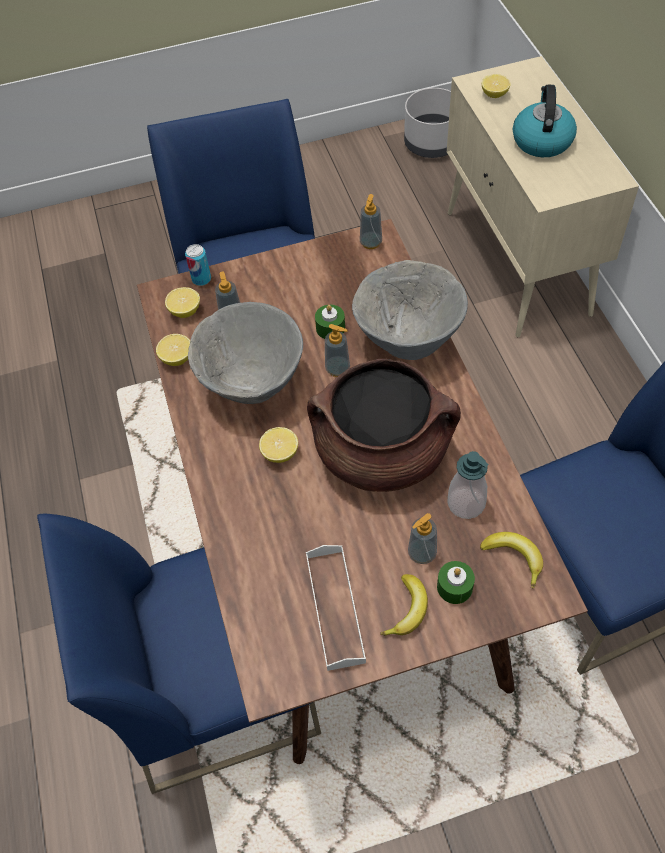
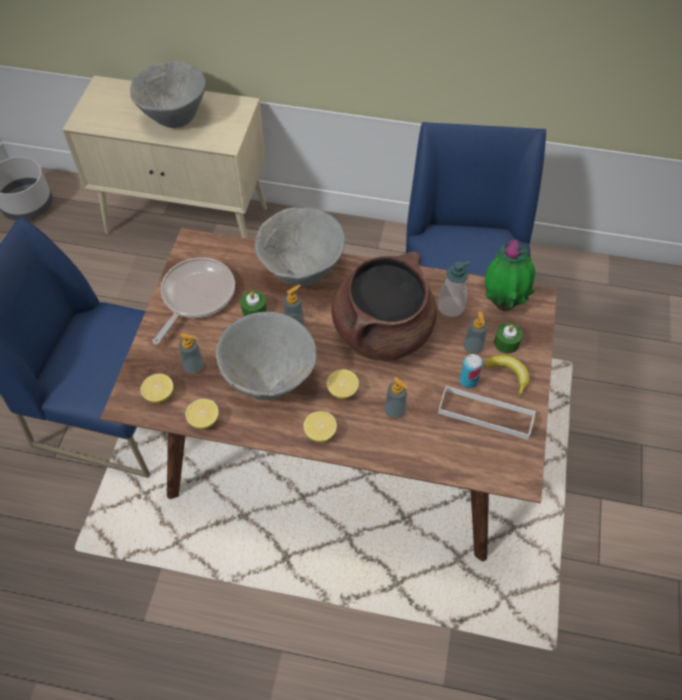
camera: 65 degrees left, 0 degrees up
blue chair [37,514,321,794] -> none
can [185,244,211,286] -> can moved to [459,354,483,388]
soap dispenser [360,194,382,249] -> soap dispenser moved to [384,377,408,419]
banana [480,532,543,589] -> potted plant [485,240,535,311]
lemon [482,74,511,98] -> lemon moved to [304,411,337,442]
kettle [513,85,577,157] -> grey bowl [130,61,206,128]
none -> frying pan [153,257,235,344]

